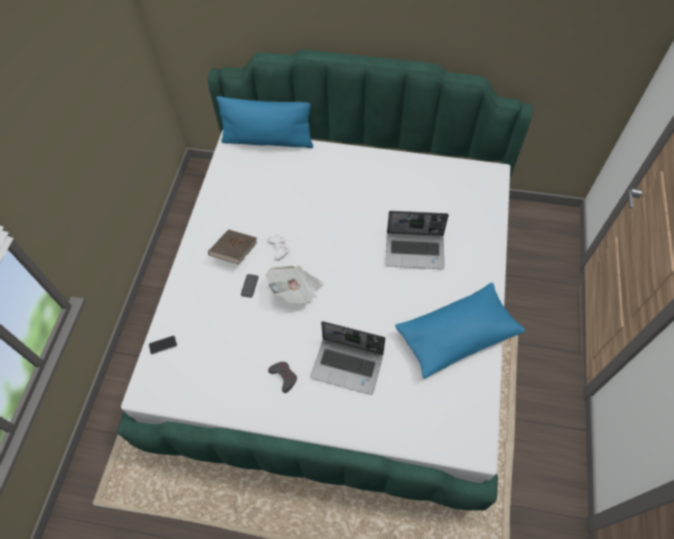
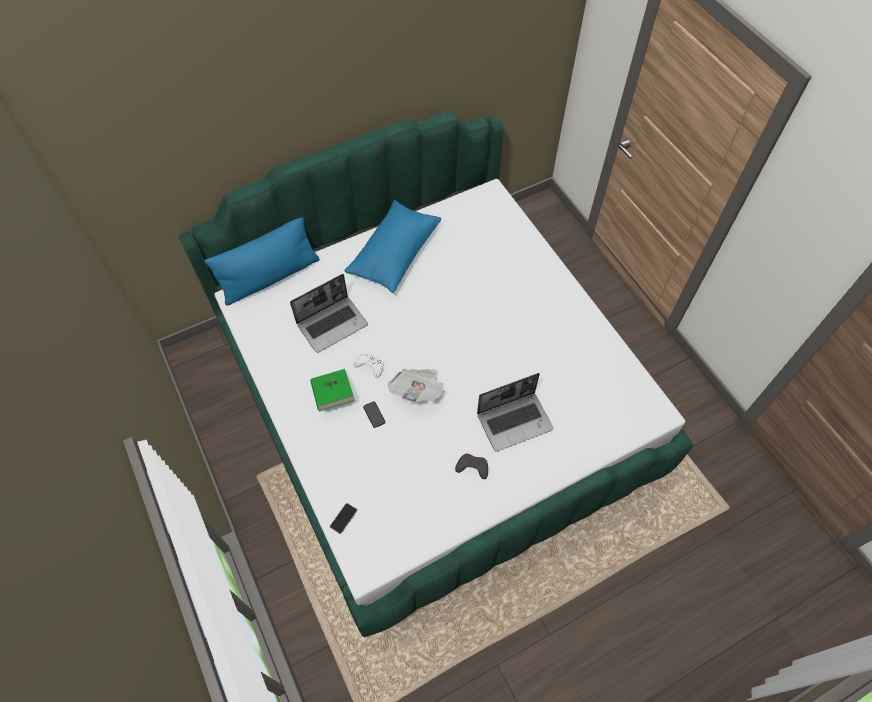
camera: 40 degrees left, 0 degrees up
brown book [208,229,257,265] -> green book [310,369,355,411]
laptop [386,211,449,269] -> laptop moved to [290,274,368,353]
blue pillow [395,282,525,379] -> blue pillow moved to [344,200,441,293]

